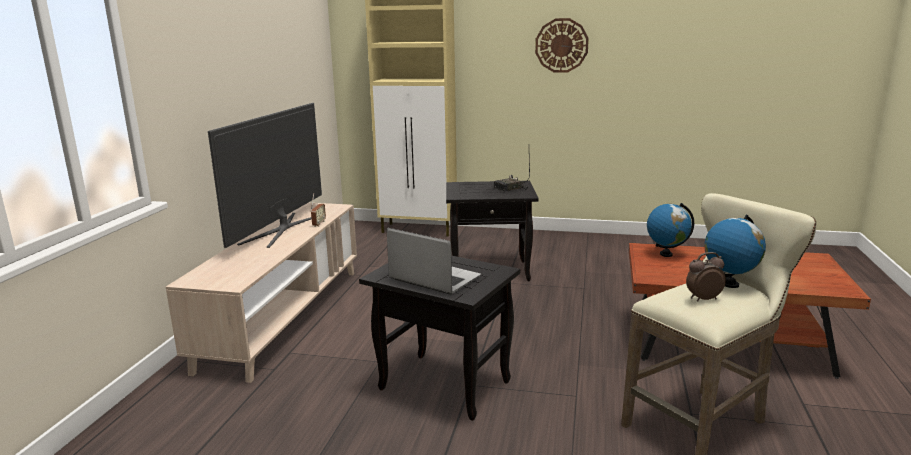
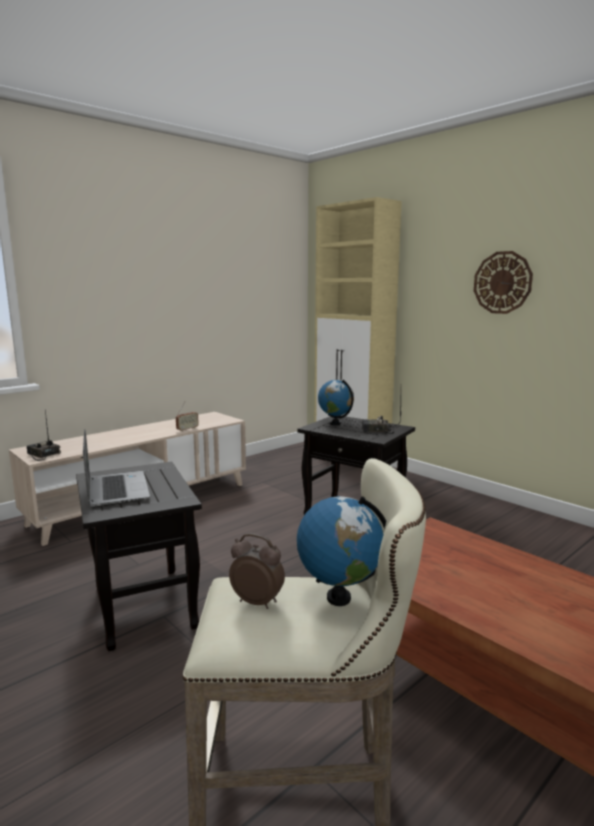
camera: 35 degrees right, 5 degrees down
television [208,103,322,248] -> none
globe [647,203,694,257] -> globe moved to [318,379,354,425]
none -> radio [27,409,61,461]

